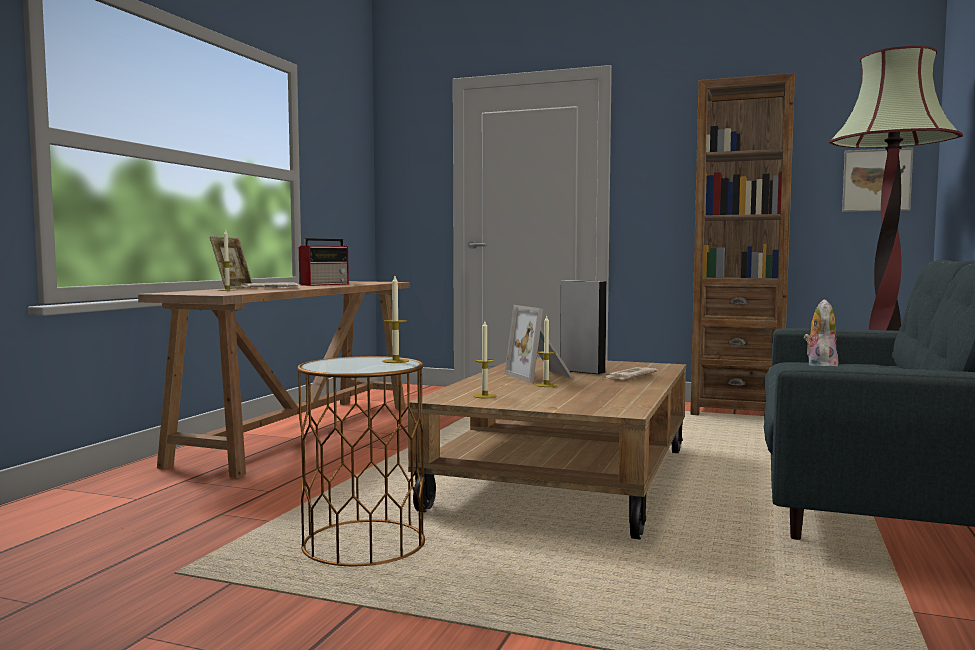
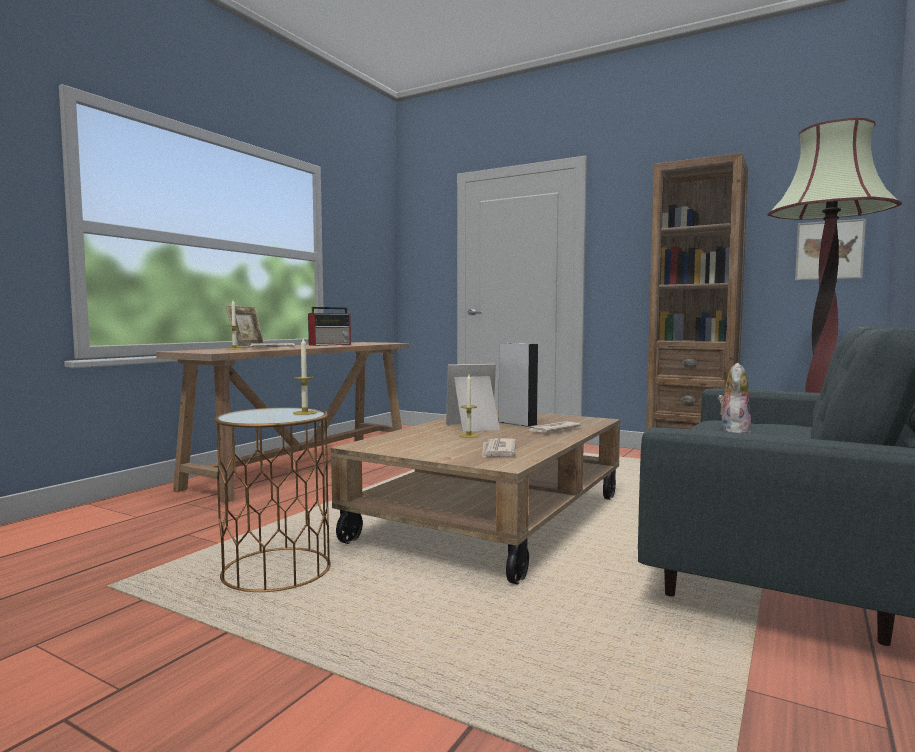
camera: 10 degrees right, 0 degrees up
candle [473,321,497,398] -> none
picture frame [505,305,573,382] -> picture frame turned 90 degrees clockwise [446,364,500,432]
none -> newspaper [482,438,516,458]

